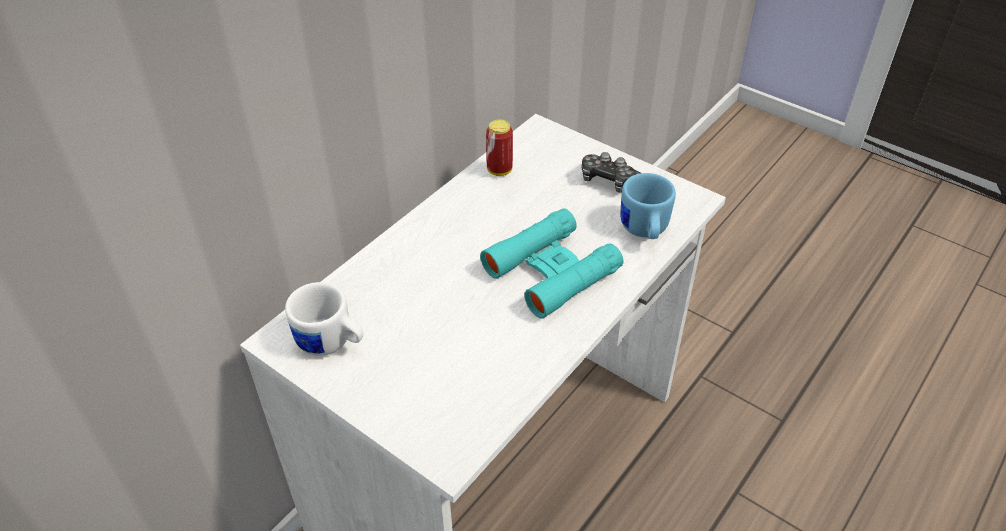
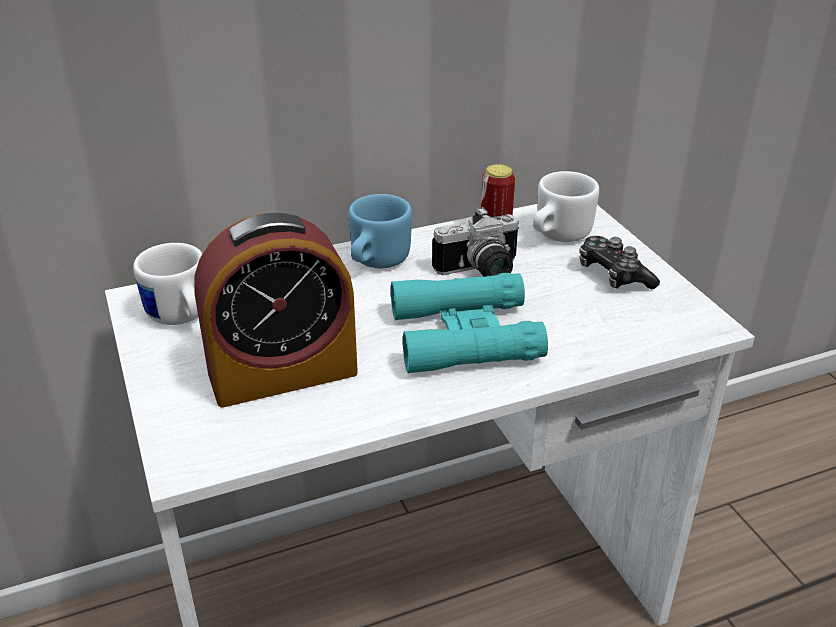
camera: 30 degrees right, 10 degrees down
blue mug [620,173,676,239] -> blue mug moved to [349,194,412,268]
none -> alarm clock [194,213,358,407]
none -> camera [432,207,519,277]
none -> white mug [533,171,599,242]

